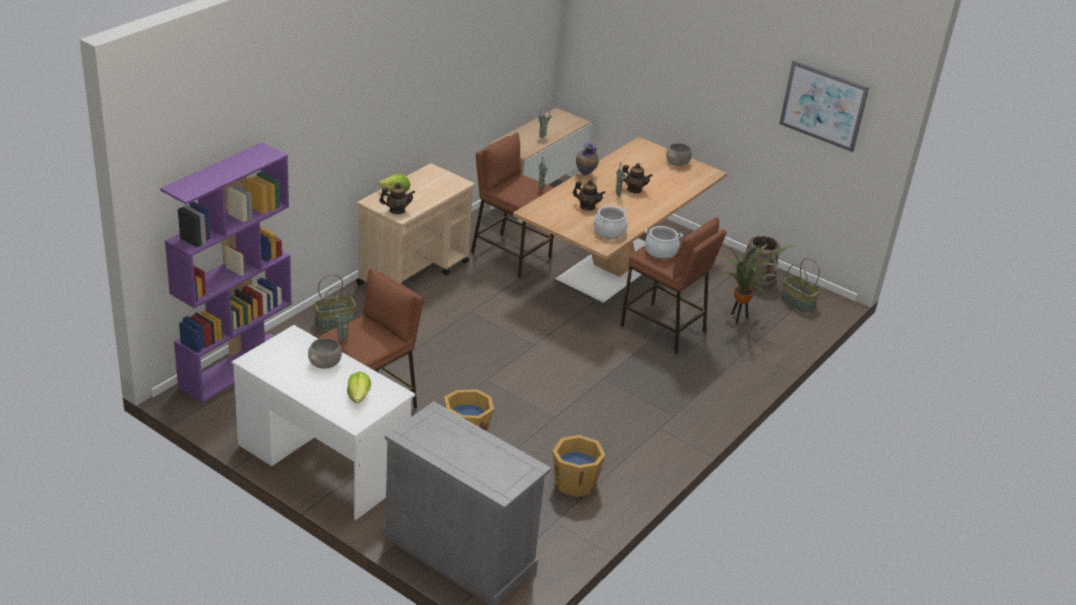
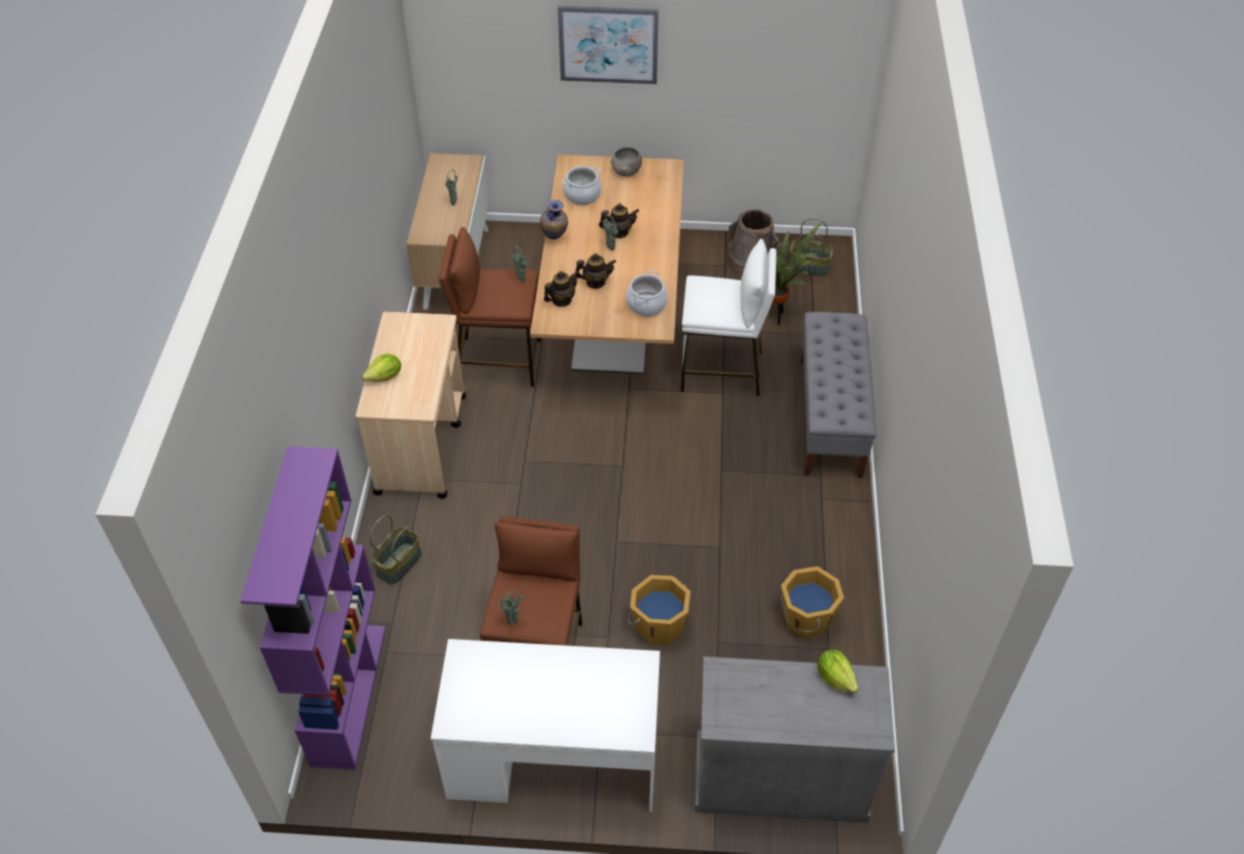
camera: 30 degrees left, 15 degrees up
grey bowl [308,338,342,368] -> none
lettuce [347,372,371,403] -> lettuce moved to [817,650,859,693]
teapot [379,183,415,214] -> teapot moved to [544,271,579,307]
brown stool [620,217,727,354] -> white stool [681,239,777,396]
cooking pot [645,226,683,259] -> cooking pot moved to [562,166,602,205]
picture [779,60,869,152] -> picture moved to [558,6,659,84]
none -> grey bench [800,312,876,478]

